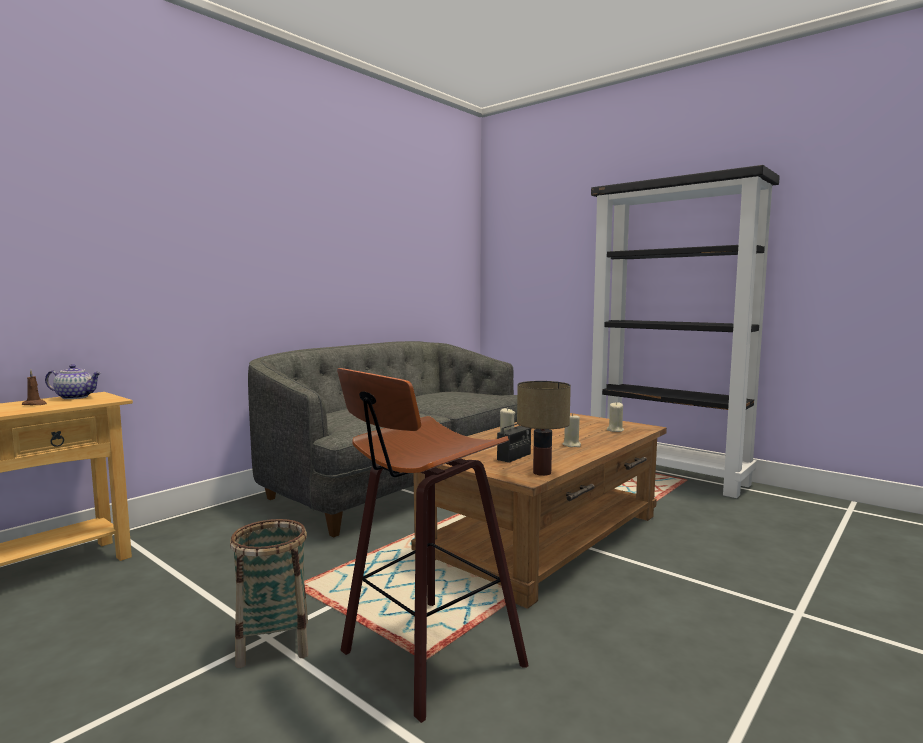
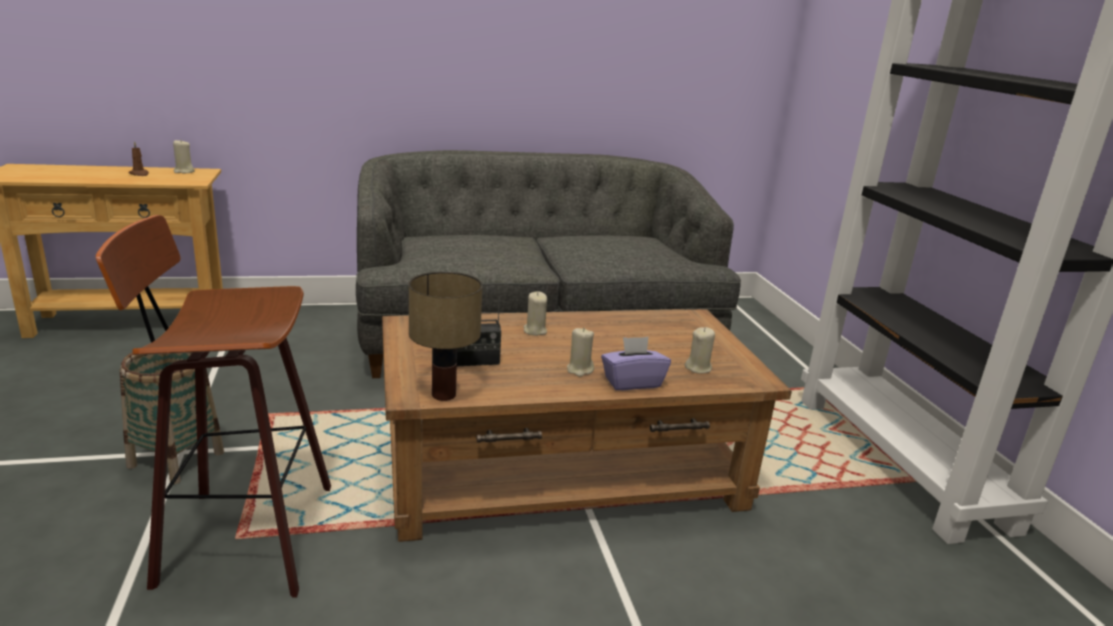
camera: 35 degrees right, 15 degrees up
teapot [45,364,101,399] -> beige candle [173,139,195,173]
none -> purple tissue box [601,337,671,390]

